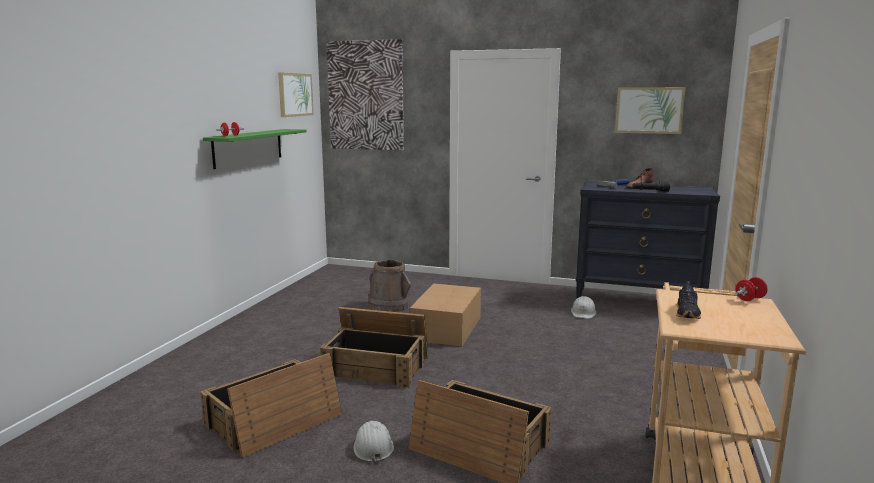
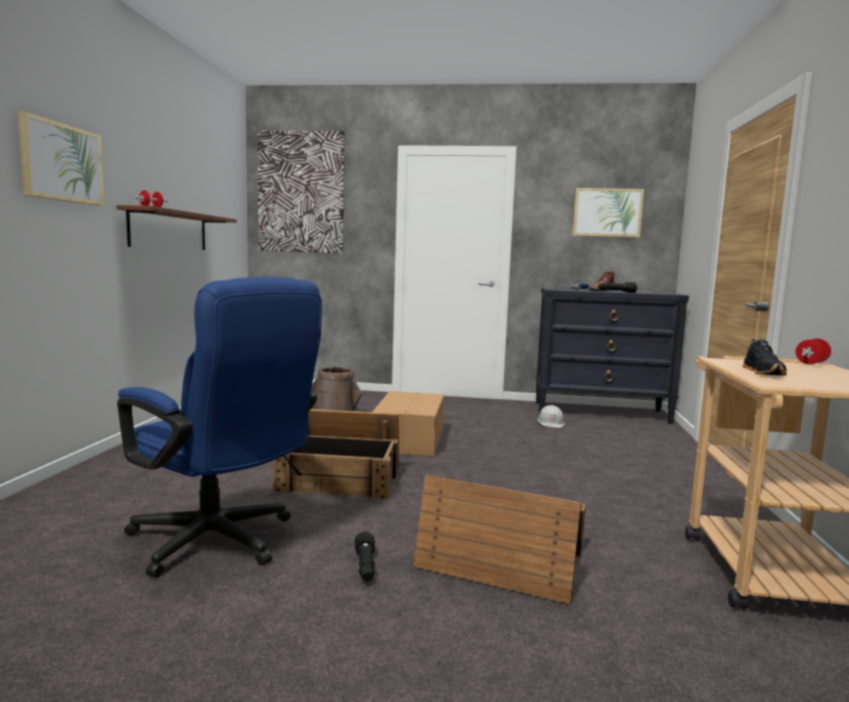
camera: 10 degrees left, 5 degrees down
crate [200,353,342,458] -> blue office chair [117,277,322,578]
green shelf [203,129,307,169] -> brown shelf [117,205,237,250]
picture [278,72,314,117] -> picture moved to [18,111,104,206]
white hard hat [353,421,394,464] -> black flashlight [355,531,375,581]

